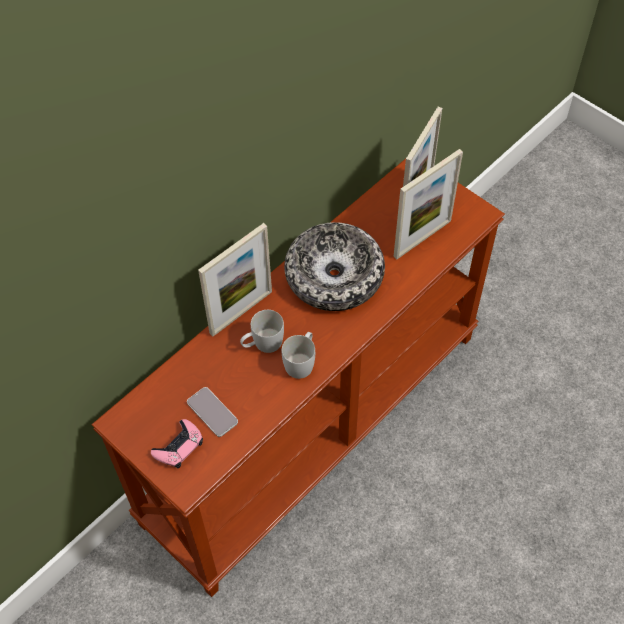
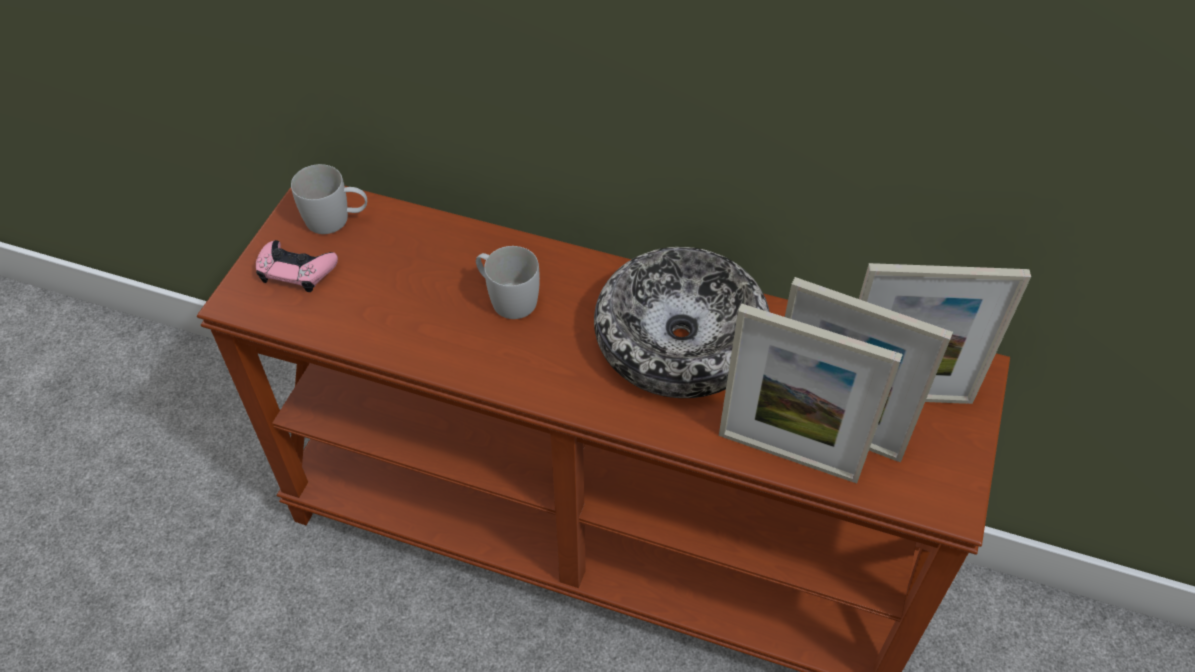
camera: 65 degrees right, 5 degrees down
phone [187,387,238,437] -> none
picture frame [198,223,272,336] -> picture frame moved to [719,303,903,483]
white mug [282,332,315,379] -> white mug moved to [291,164,367,234]

